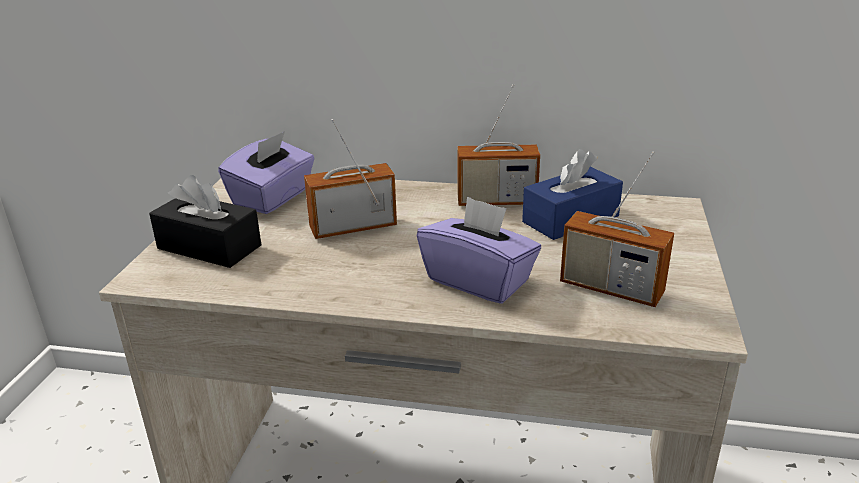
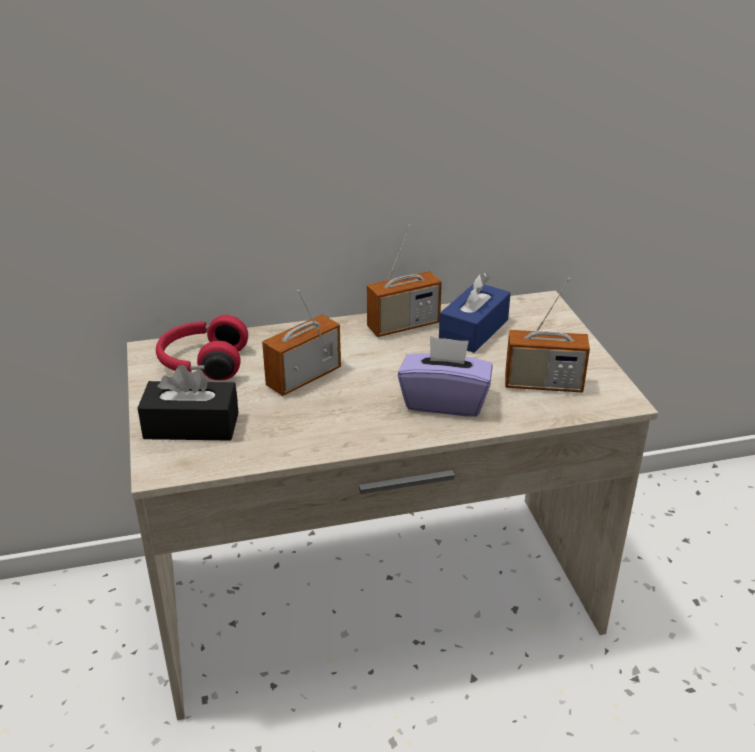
camera: 25 degrees left, 5 degrees up
purple tissue box [218,131,315,214] -> red headphones [156,315,248,381]

